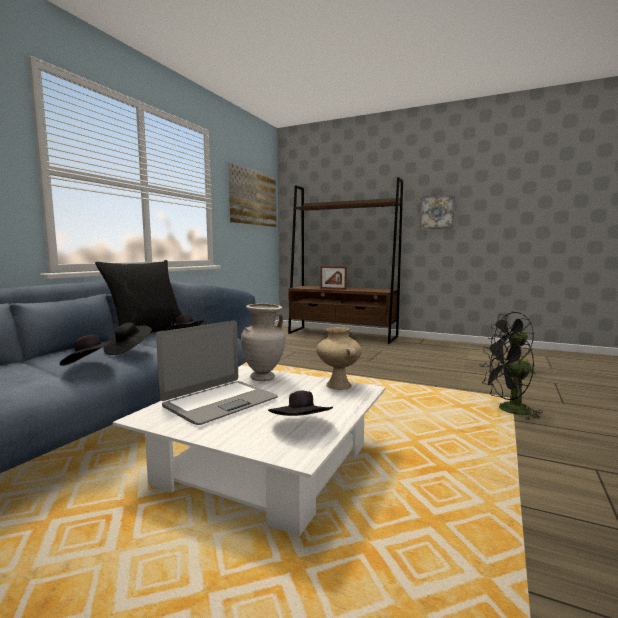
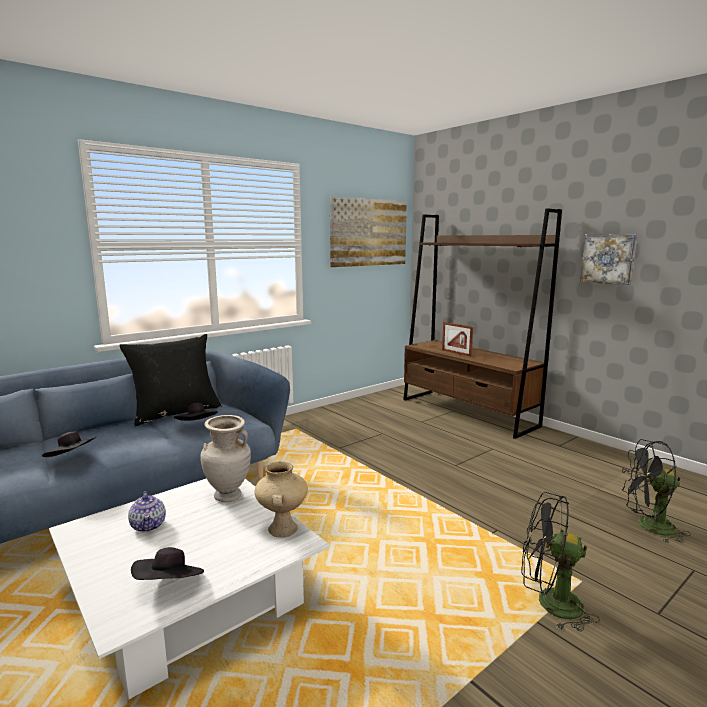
camera: 25 degrees right, 5 degrees up
black hat [103,323,152,355] -> none
laptop [156,321,278,425] -> teapot [128,491,166,532]

